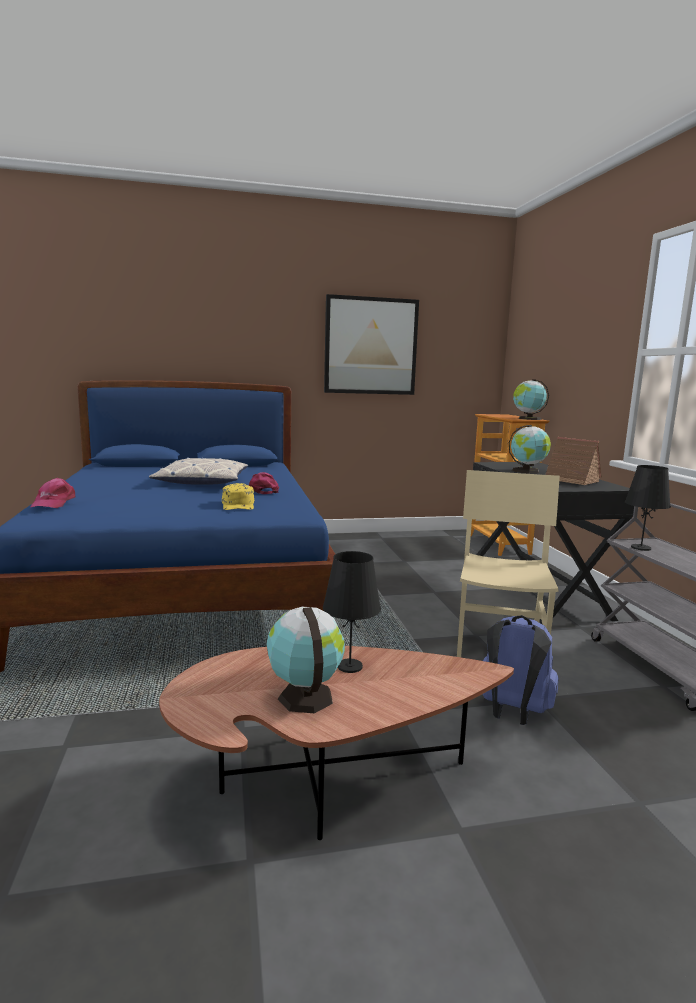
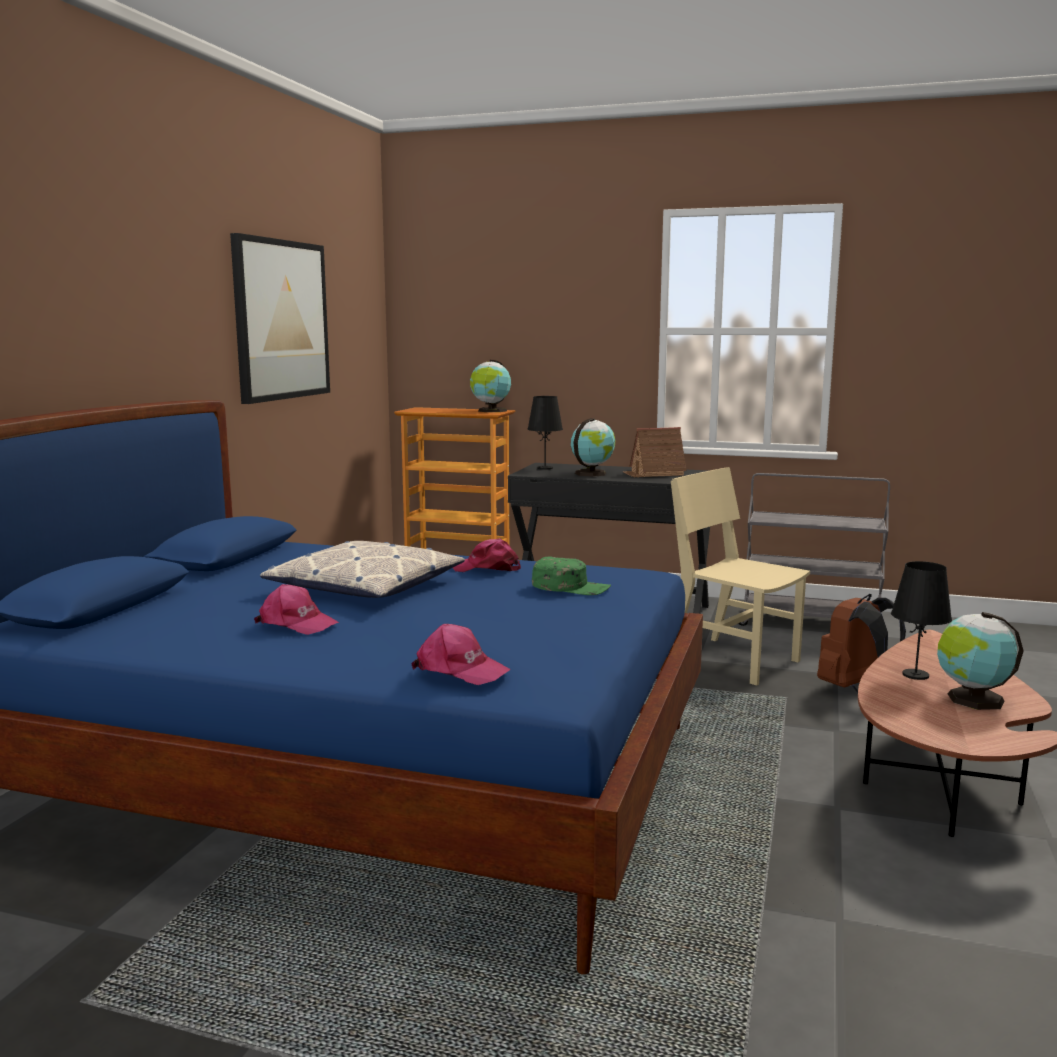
camera: 60 degrees left, 0 degrees up
yellow cap [222,483,254,510] -> green cap [532,557,611,595]
blue backpack [483,615,559,725] -> brown backpack [817,594,906,693]
black table lamp [625,465,671,551] -> black table lamp moved to [527,396,563,470]
none -> pink cap [254,584,339,635]

